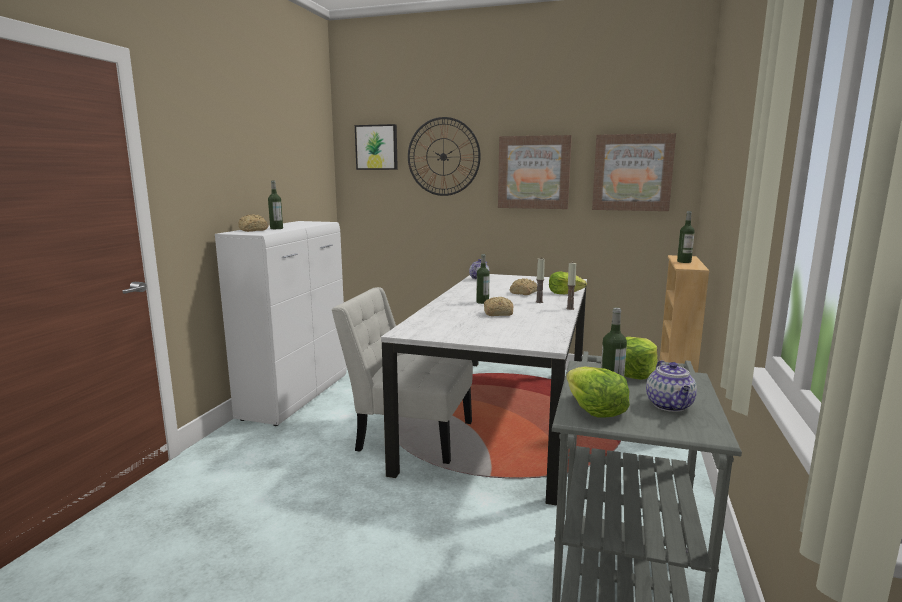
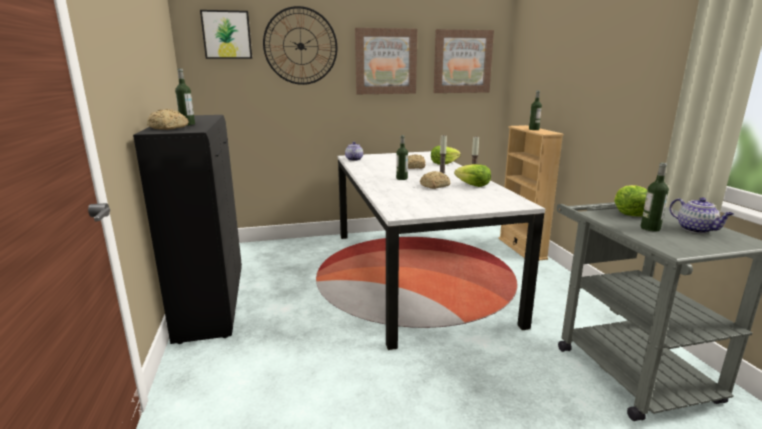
camera: 30 degrees left, 5 degrees up
white cabinet [215,221,347,426] -> black cabinet [133,115,242,344]
white chair [332,287,473,464] -> none
lettuce [566,366,630,418] -> lettuce moved to [454,164,491,187]

